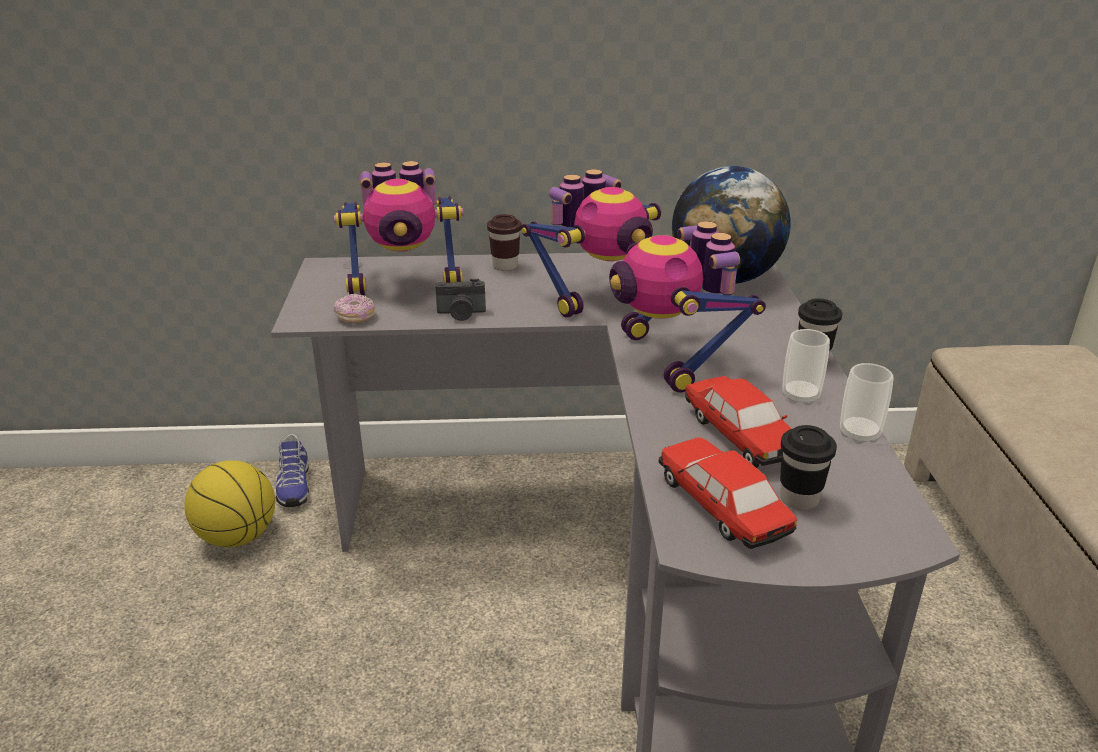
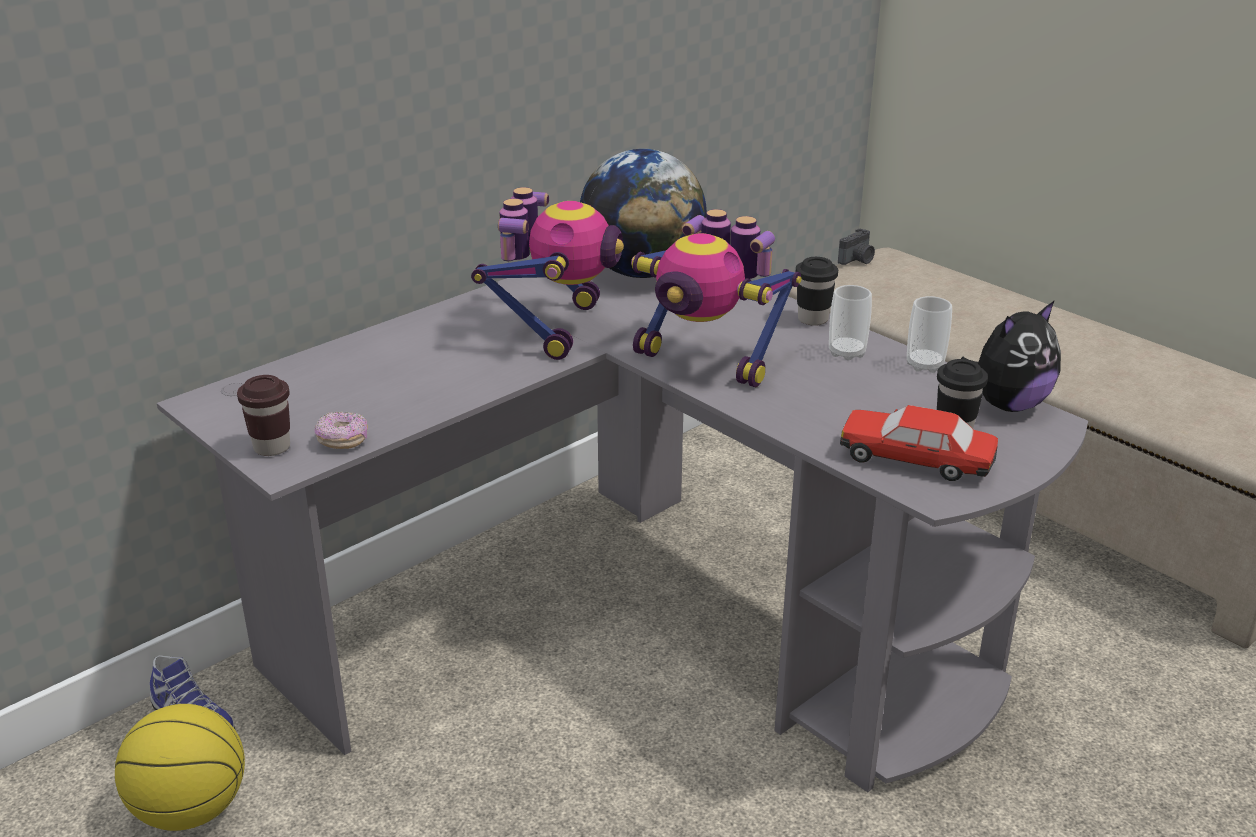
camera: 40 degrees left, 0 degrees up
toy robot [334,161,463,295] -> none
camera [435,279,486,321] -> camera moved to [838,228,875,265]
brown cup [487,214,522,271] -> brown cup moved to [237,375,290,456]
toy car [685,376,792,468] -> none
none -> plush toy [961,300,1061,412]

